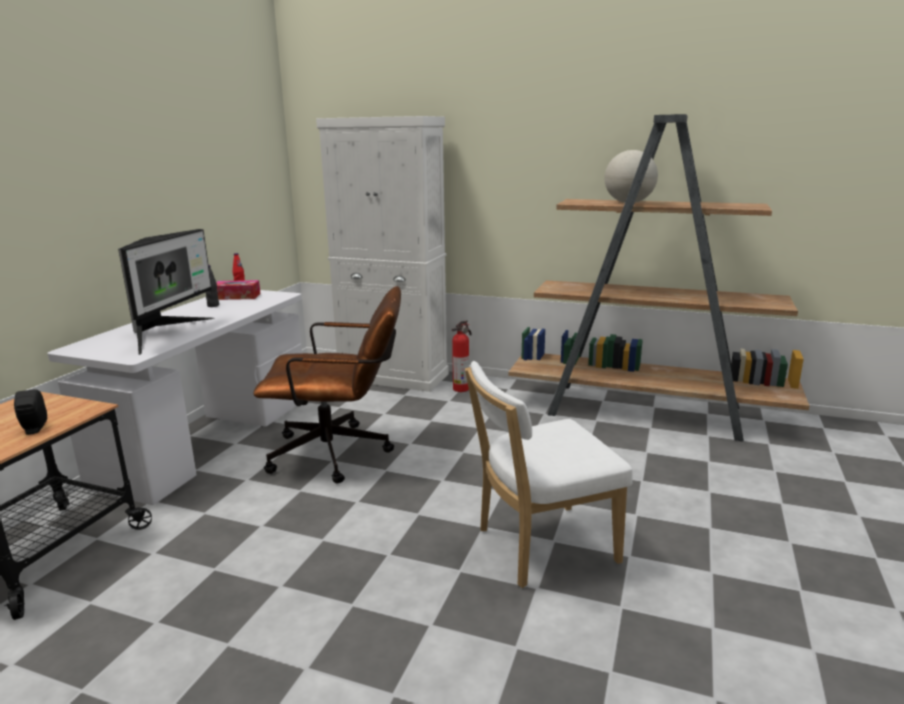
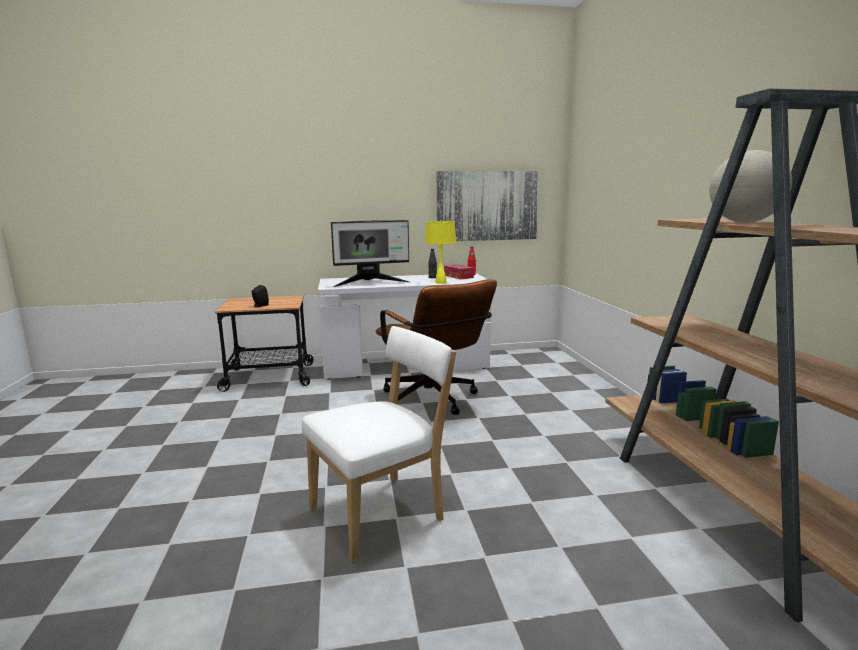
camera: 60 degrees right, 5 degrees down
white cabinet [316,116,449,392] -> none
fire extinguisher [452,320,472,392] -> none
white chair [465,361,633,588] -> white chair turned 105 degrees clockwise [302,326,456,562]
none -> yellow table lamp [425,220,456,284]
none -> picture [437,171,539,241]

